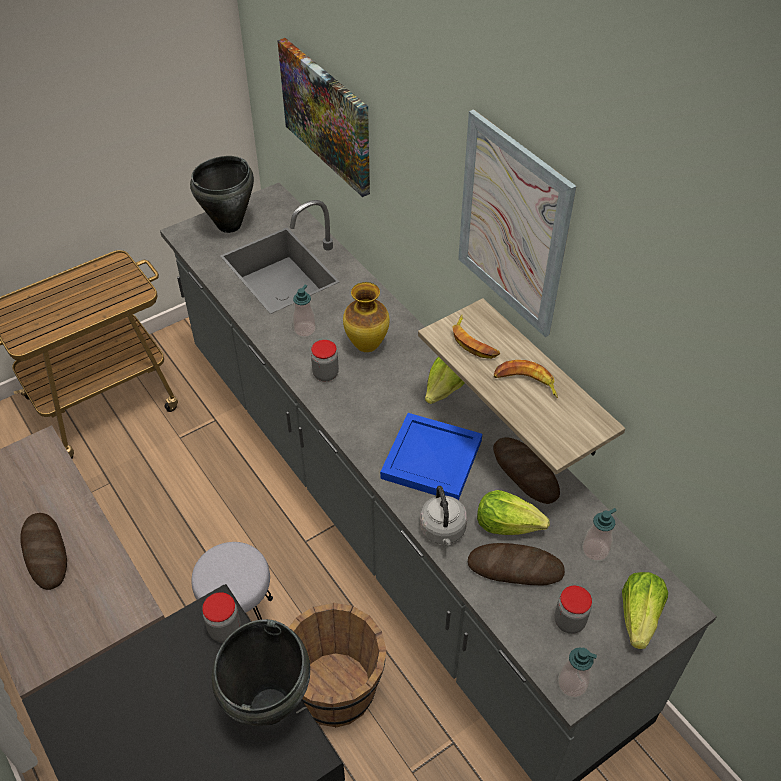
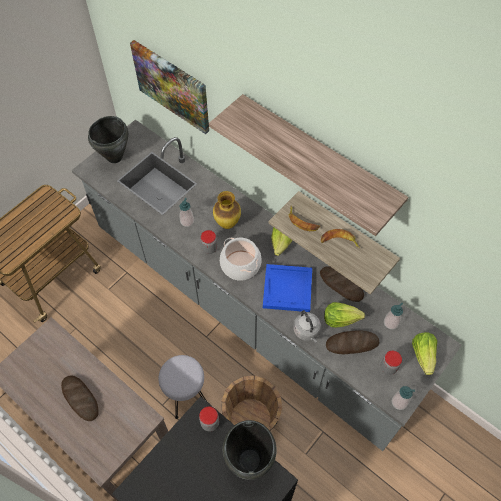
camera: 15 degrees left, 10 degrees up
picture [458,109,577,337] -> shelf [209,94,408,236]
none -> cooking pot [220,238,262,281]

